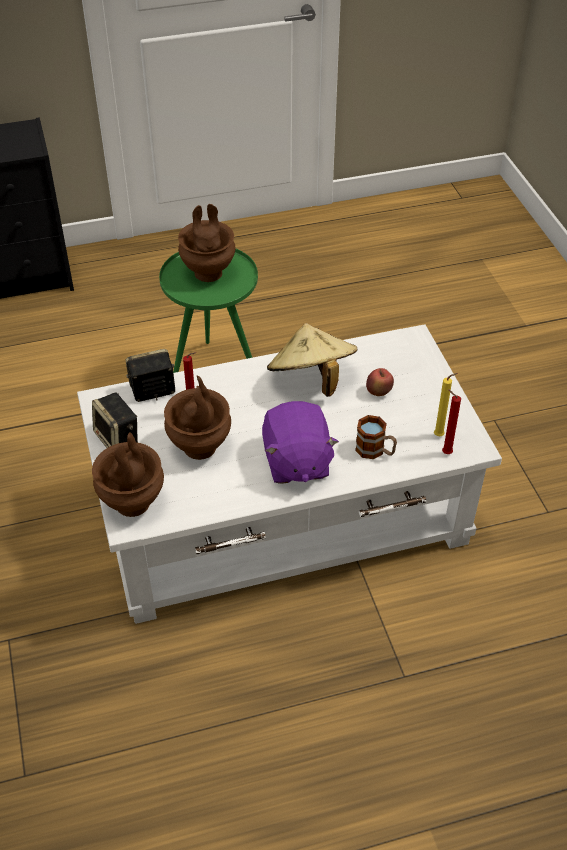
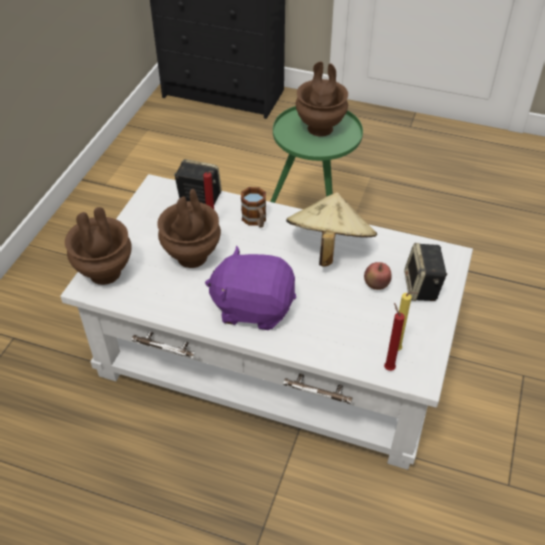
camera: 35 degrees right, 0 degrees up
speaker [92,393,138,448] -> speaker moved to [404,243,447,301]
purple plush toy [262,401,339,484] -> purple plush toy turned 75 degrees clockwise [205,245,296,330]
mug [355,415,397,459] -> mug moved to [241,187,266,228]

